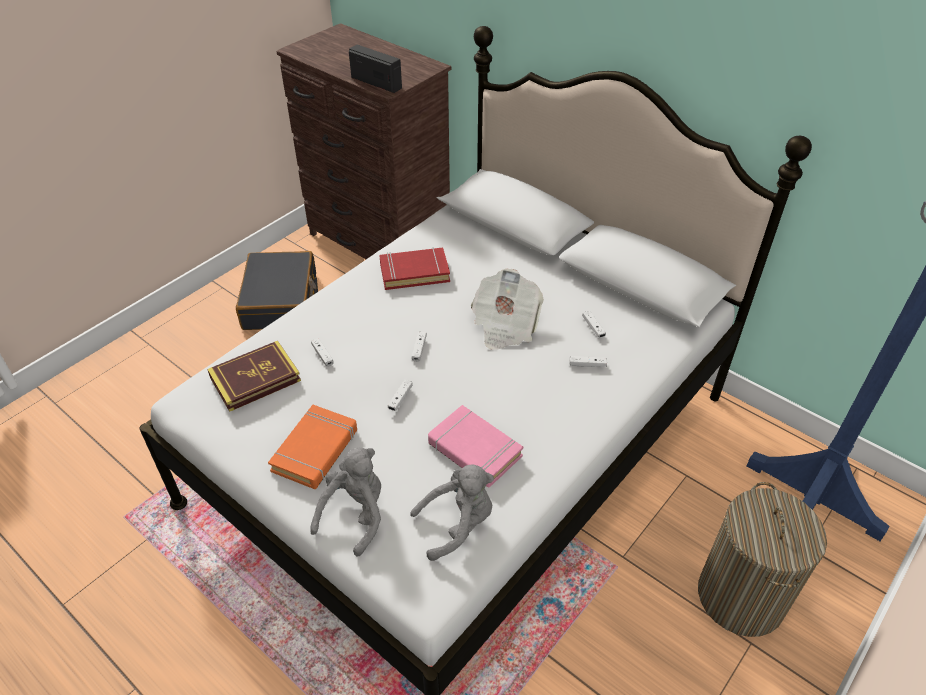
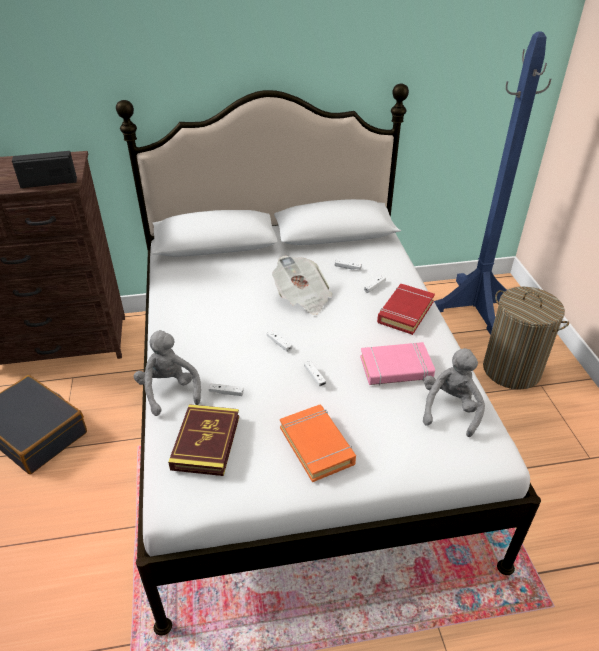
camera: 50 degrees left, 5 degrees down
grey plush toy [311,448,381,557] -> grey plush toy moved to [134,330,201,416]
red book [379,247,450,290] -> red book moved to [377,284,435,335]

